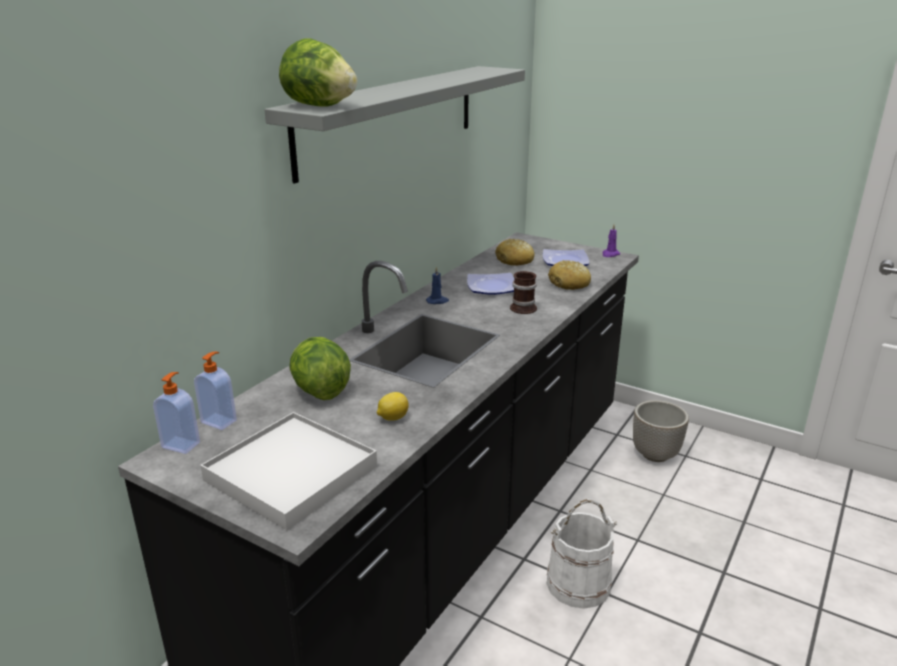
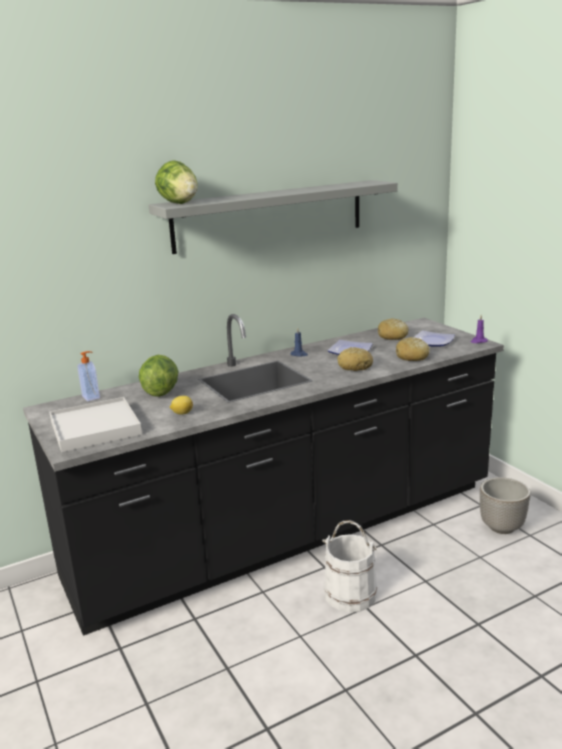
camera: 30 degrees right, 5 degrees down
soap dispenser [153,372,200,454] -> none
mug [510,271,537,314] -> bread [338,347,373,371]

